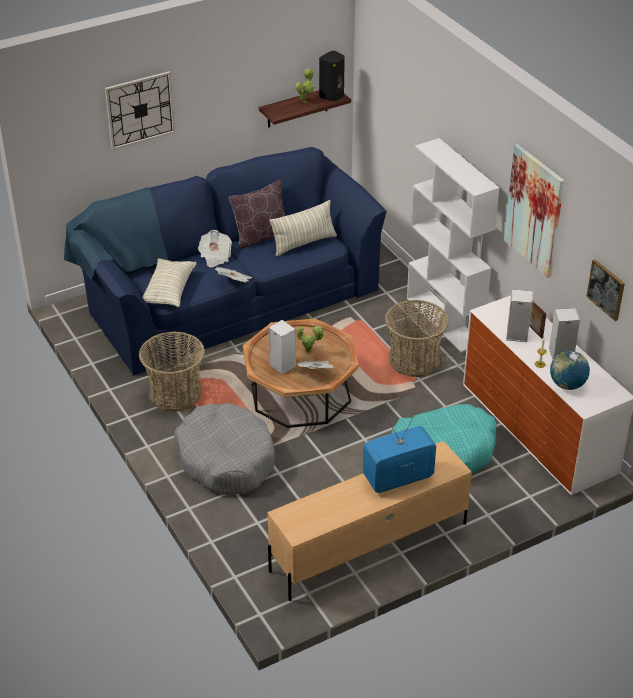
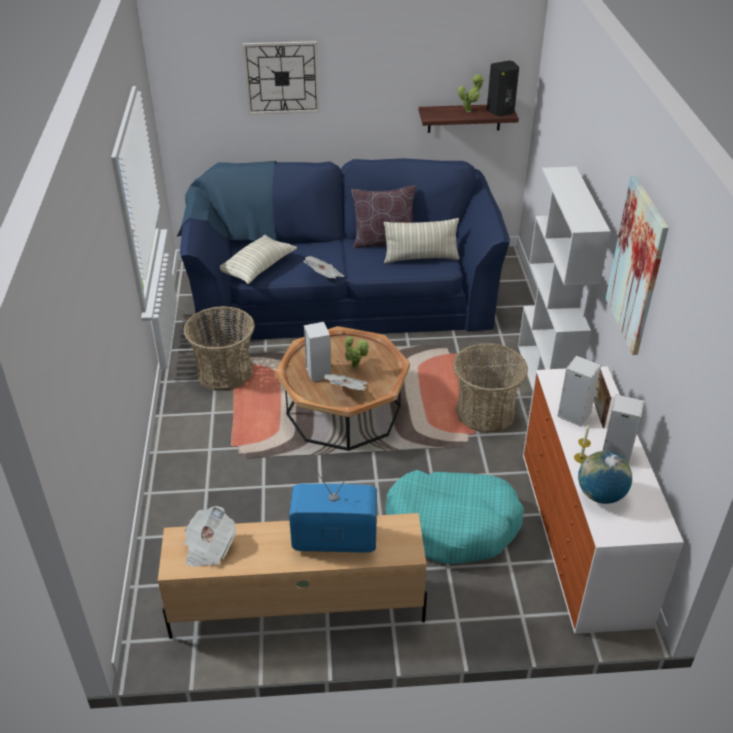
camera: 25 degrees right, 0 degrees up
grey dog bed [174,403,275,495] -> none
newspaper [198,230,232,267] -> newspaper moved to [184,506,236,567]
picture [586,259,625,321] -> none

